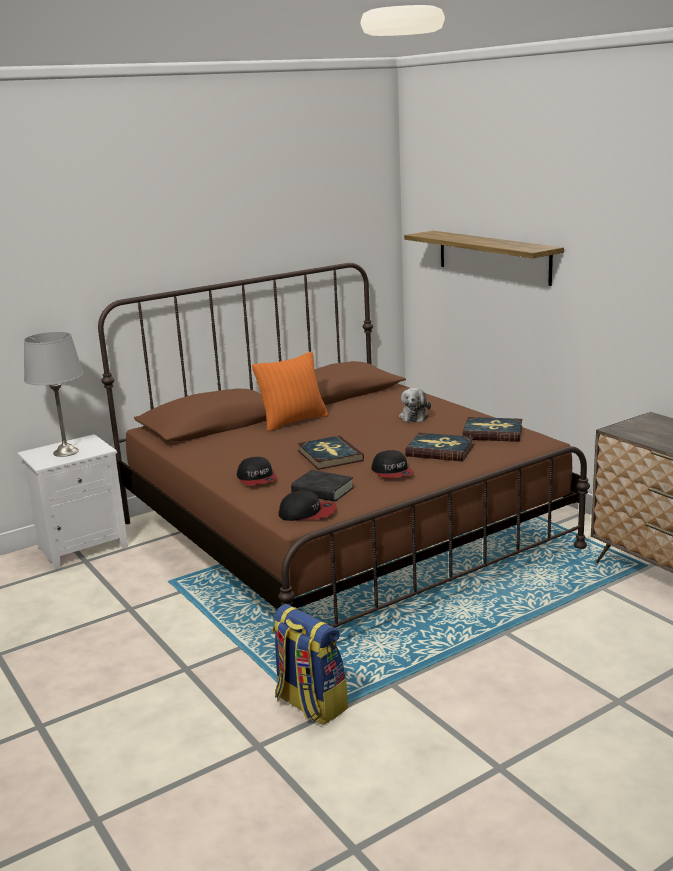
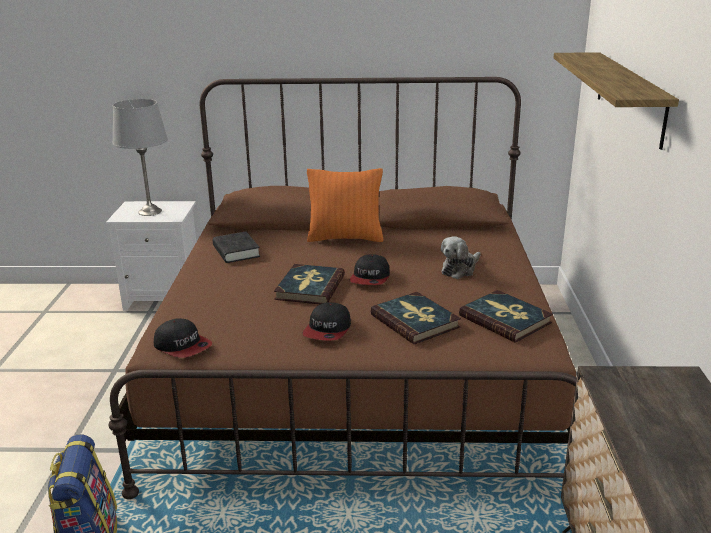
camera: 35 degrees right, 5 degrees up
cap [237,457,278,485] -> cap moved to [350,254,390,285]
black book [291,470,354,502] -> black book moved to [213,231,260,263]

